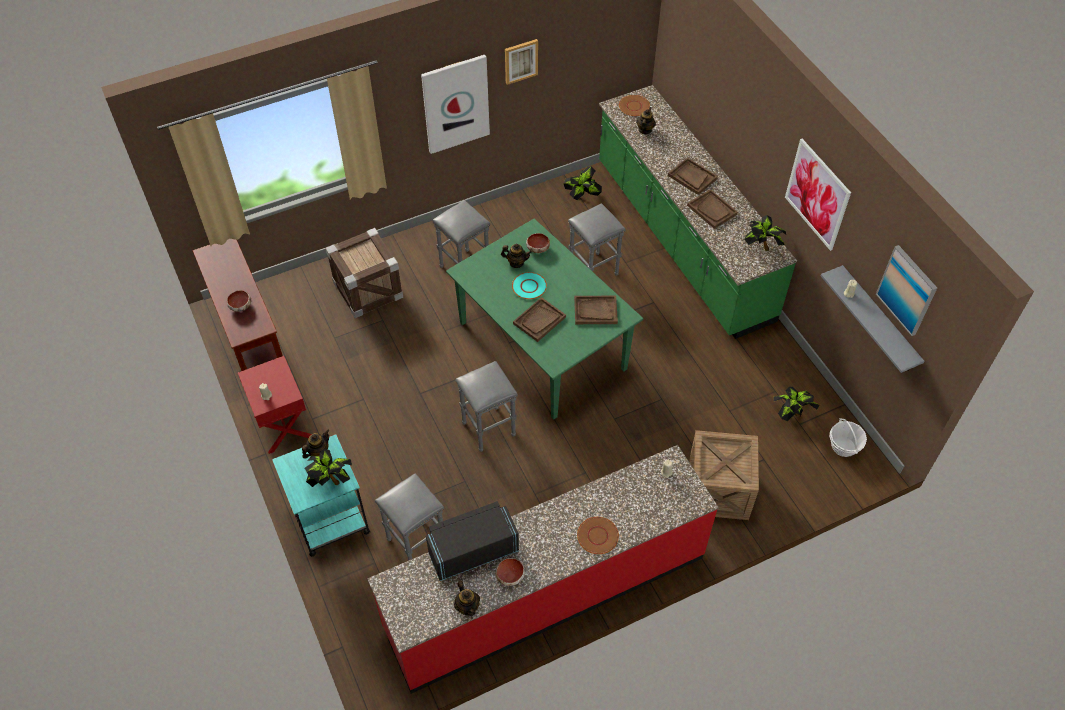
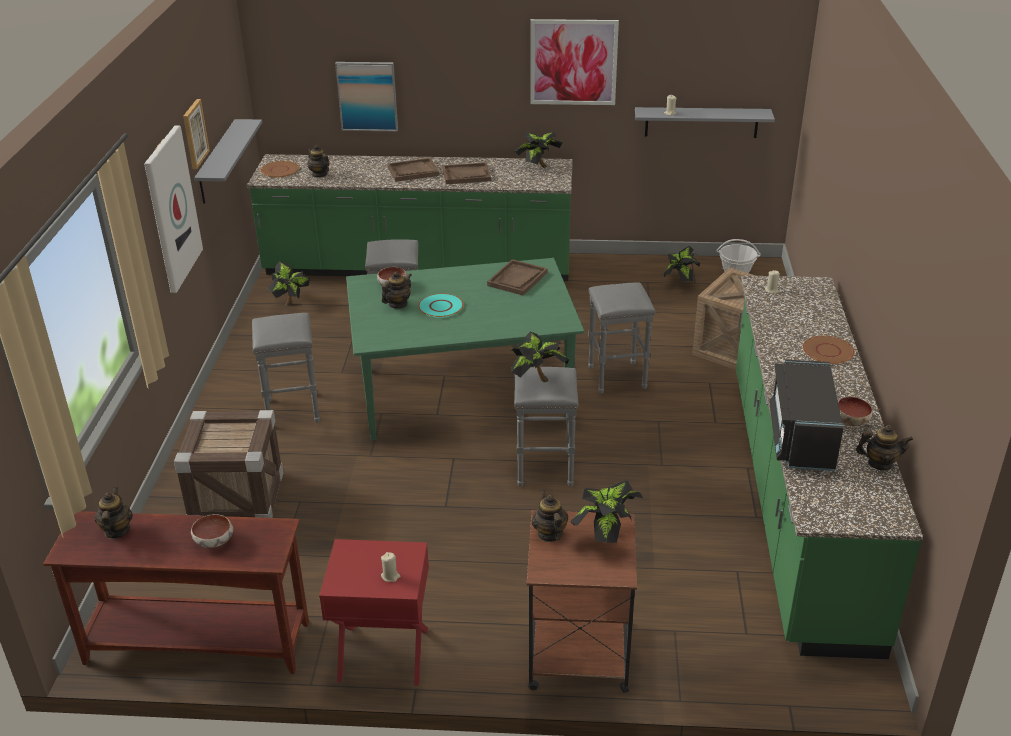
camera: 60 degrees left, 20 degrees down
turquoise cart [272,435,370,557] -> brown cart [527,510,637,693]
red counter [368,445,719,694] -> green counter [736,275,923,659]
grey stool [375,474,444,561] -> grey stool moved to [588,282,656,394]
brown tray [513,297,566,342] -> none
picture [876,245,937,336] -> picture moved to [335,62,398,131]
none -> teapot [94,487,133,539]
none -> grey shelf [194,119,262,204]
none -> potted plant [509,332,569,382]

